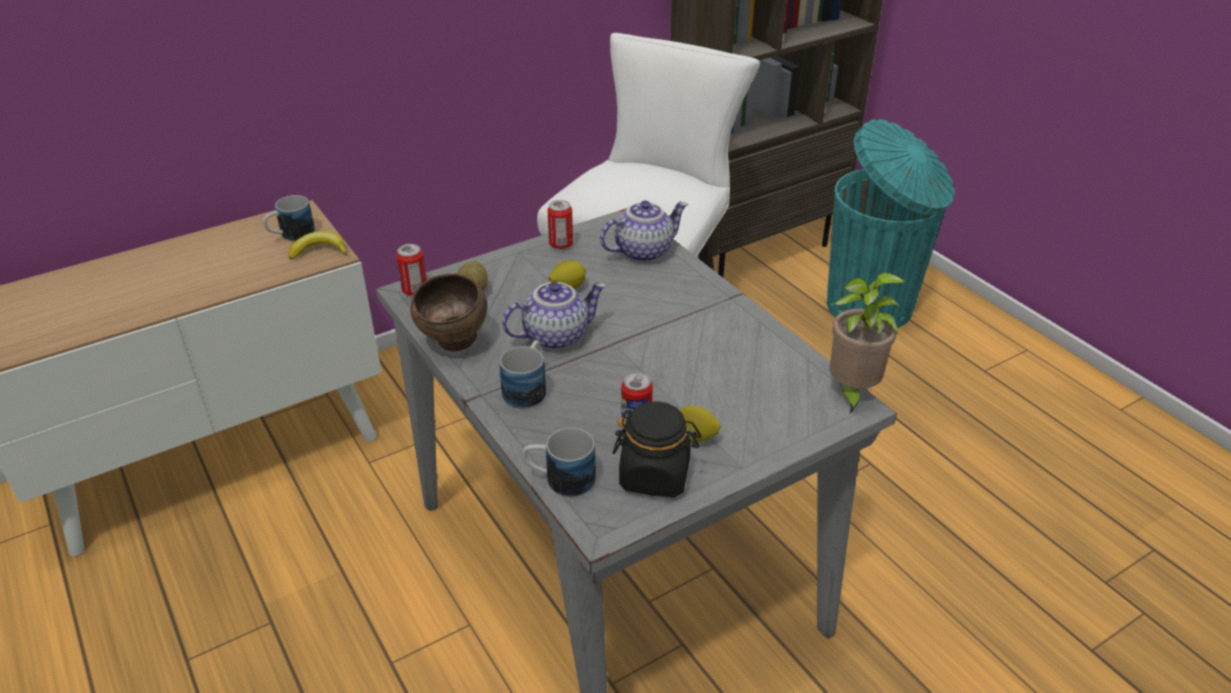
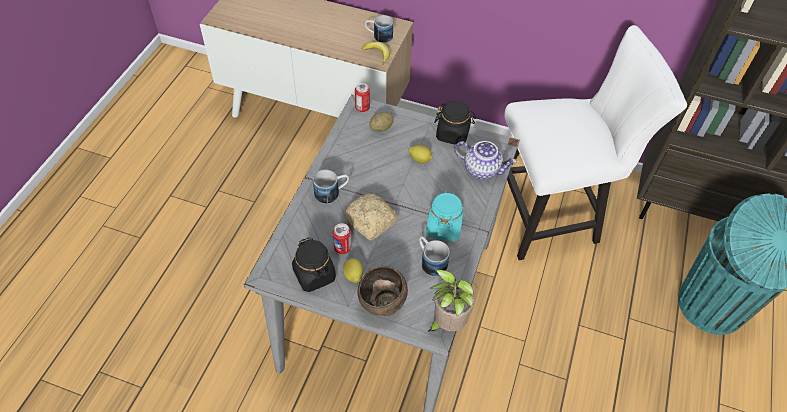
camera: 50 degrees right, 15 degrees up
brown bowl [410,273,487,351] -> brown bowl moved to [358,266,408,316]
teapot [502,282,606,350] -> none
mug [522,427,596,497] -> mug moved to [419,236,450,276]
can [547,200,573,249] -> black jar [434,100,476,145]
none -> bread [345,194,398,241]
none -> turquoise jar [426,191,464,241]

